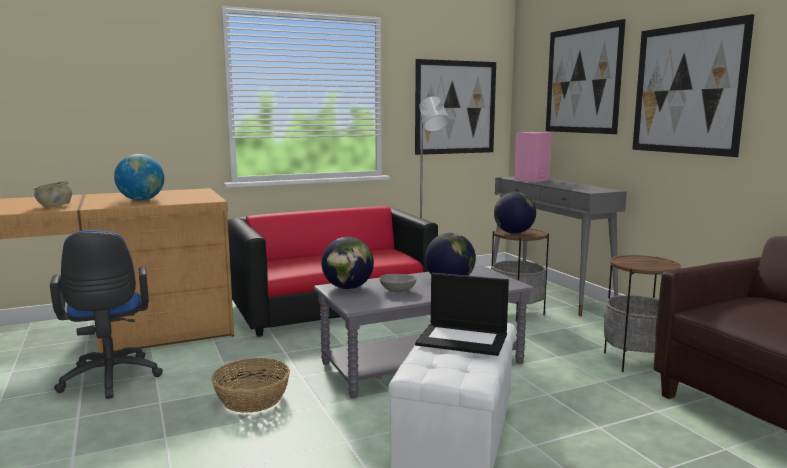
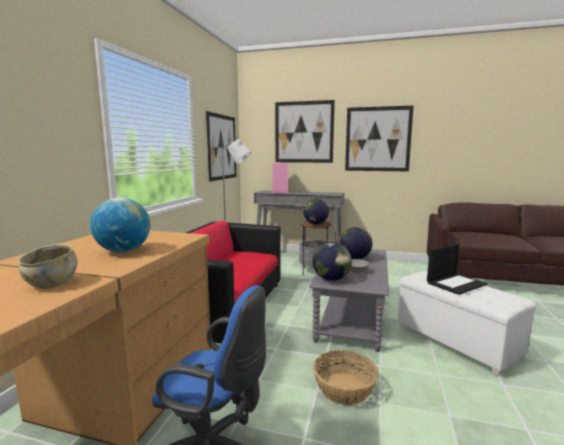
camera: 50 degrees left, 0 degrees up
side table [604,255,681,372] -> none

